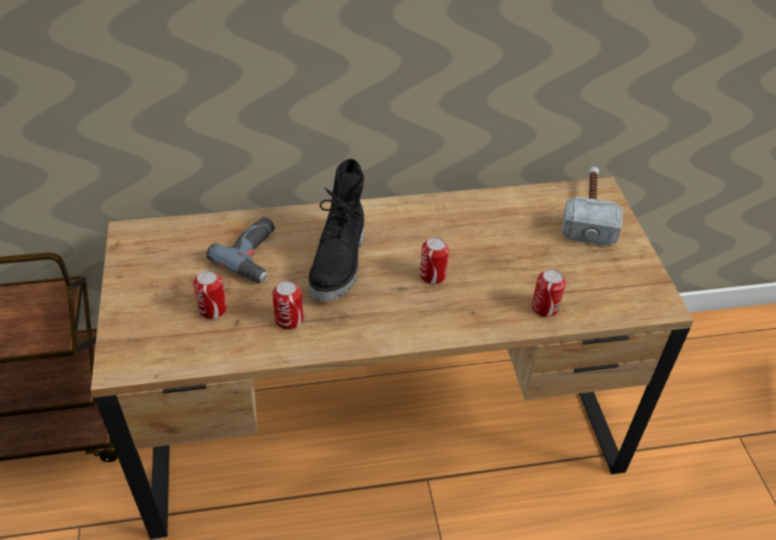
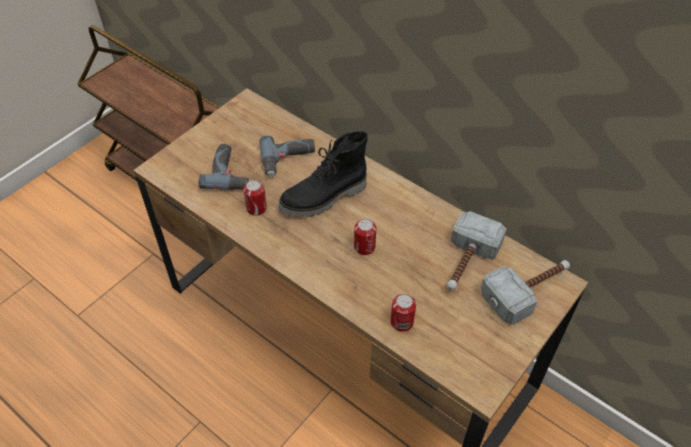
camera: 50 degrees right, 5 degrees up
can [193,270,227,319] -> power drill [199,144,251,190]
none -> hammer [447,211,507,290]

